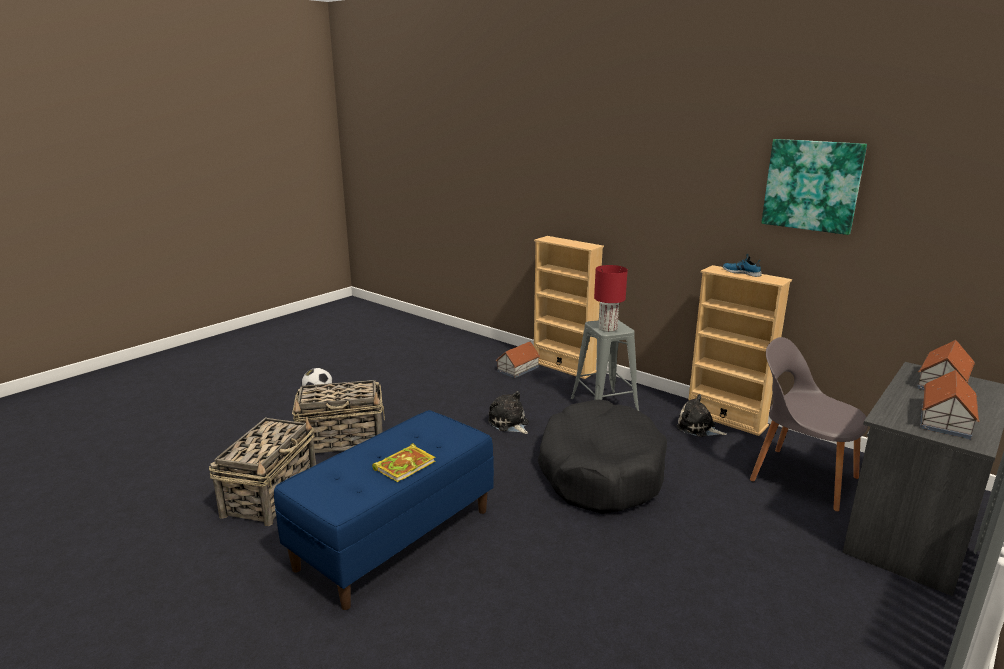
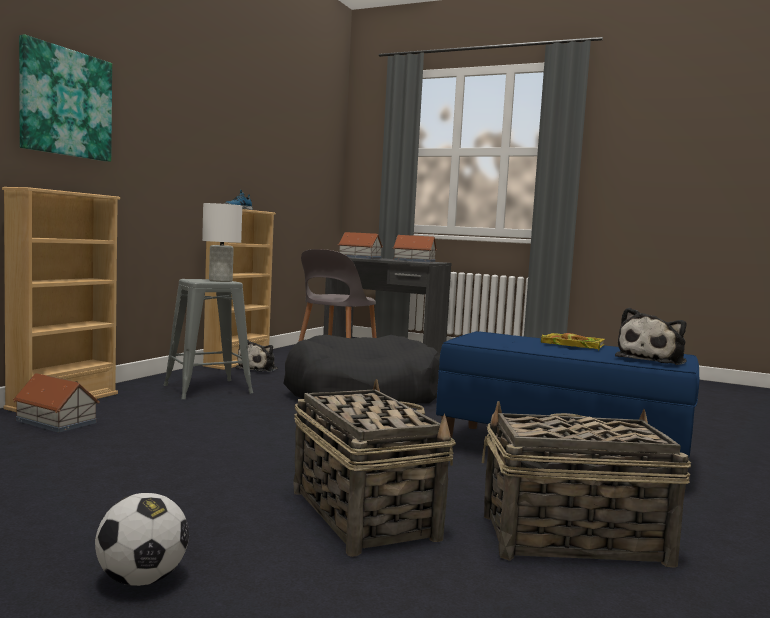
camera: 105 degrees left, 15 degrees down
plush toy [488,391,529,434] -> plush toy moved to [615,308,687,365]
red table lamp [594,265,628,332] -> white table lamp [202,203,242,282]
picture [761,139,867,235] -> picture moved to [19,34,112,162]

